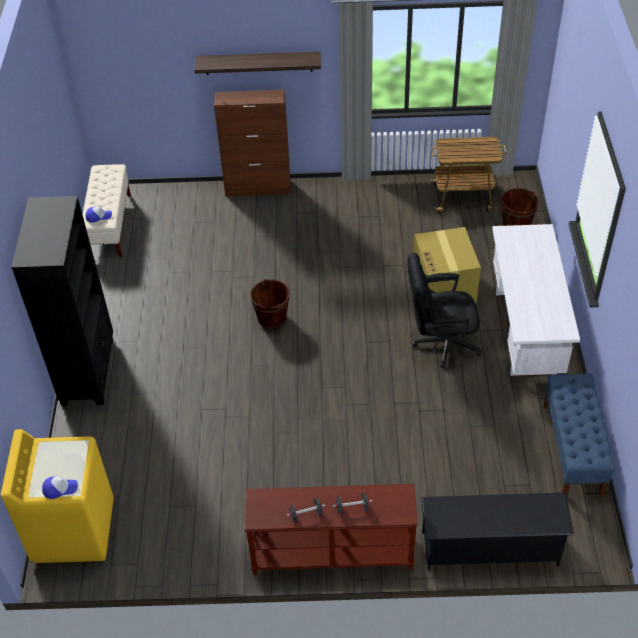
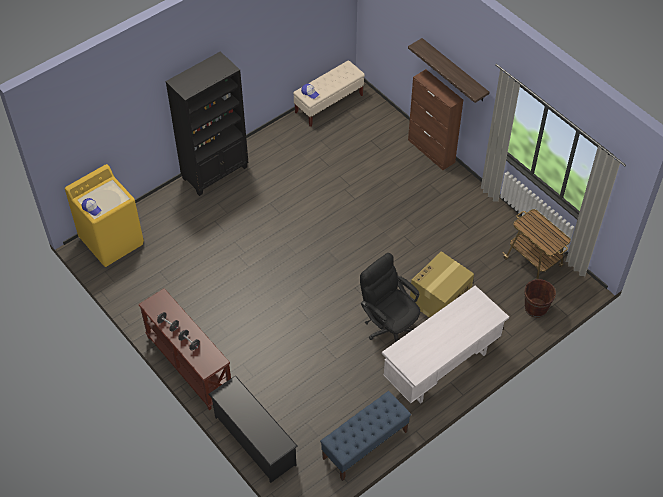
camera: 50 degrees right, 5 degrees up
brown bucket [250,279,290,329] -> none

